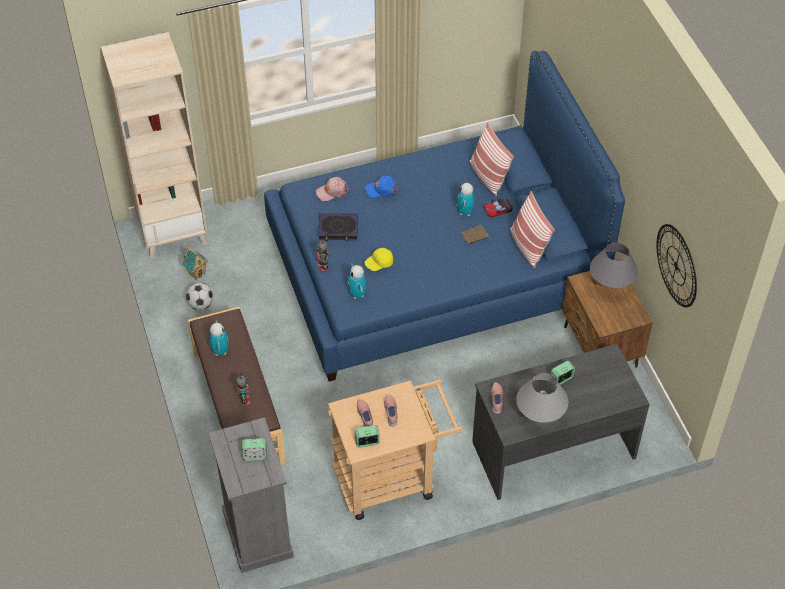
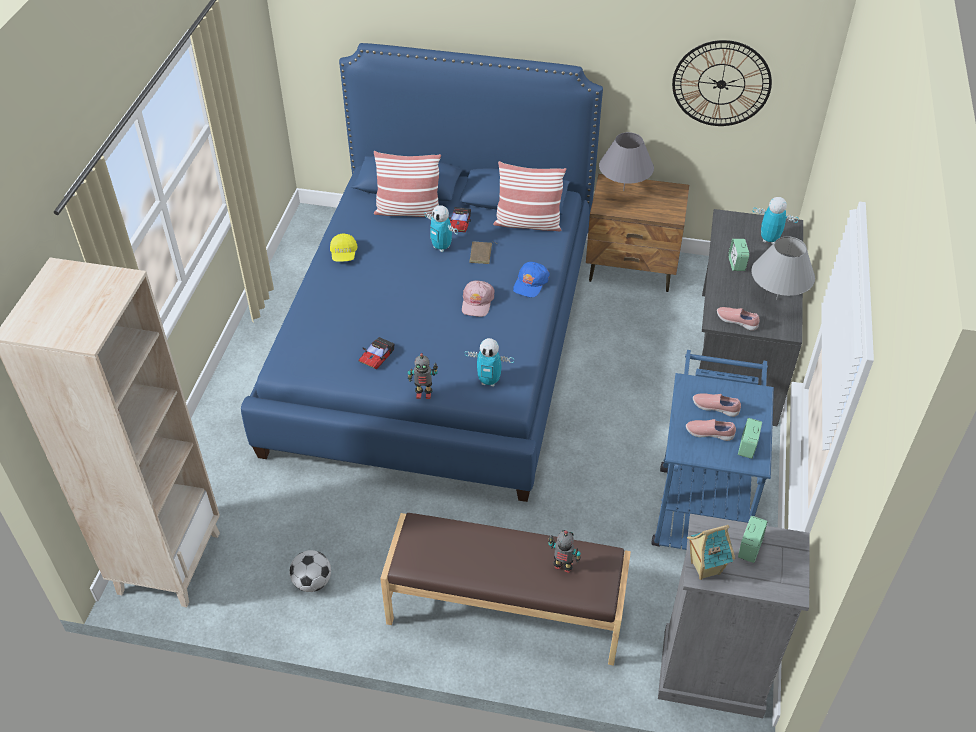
camera: 60 degrees left, 5 degrees down
toy house [181,247,208,280] -> toy house moved to [687,525,735,580]
toy robot [210,322,229,356] -> toy robot moved to [753,197,799,244]
pink cap [316,177,349,201] -> pink cap moved to [462,280,495,317]
book [319,213,358,241] -> toy car [358,337,394,370]
beige cart [328,380,463,520] -> blue cart [651,350,774,550]
yellow cap [364,248,393,271] -> yellow cap moved to [330,233,358,262]
blue cap [365,176,398,198] -> blue cap moved to [513,262,550,297]

